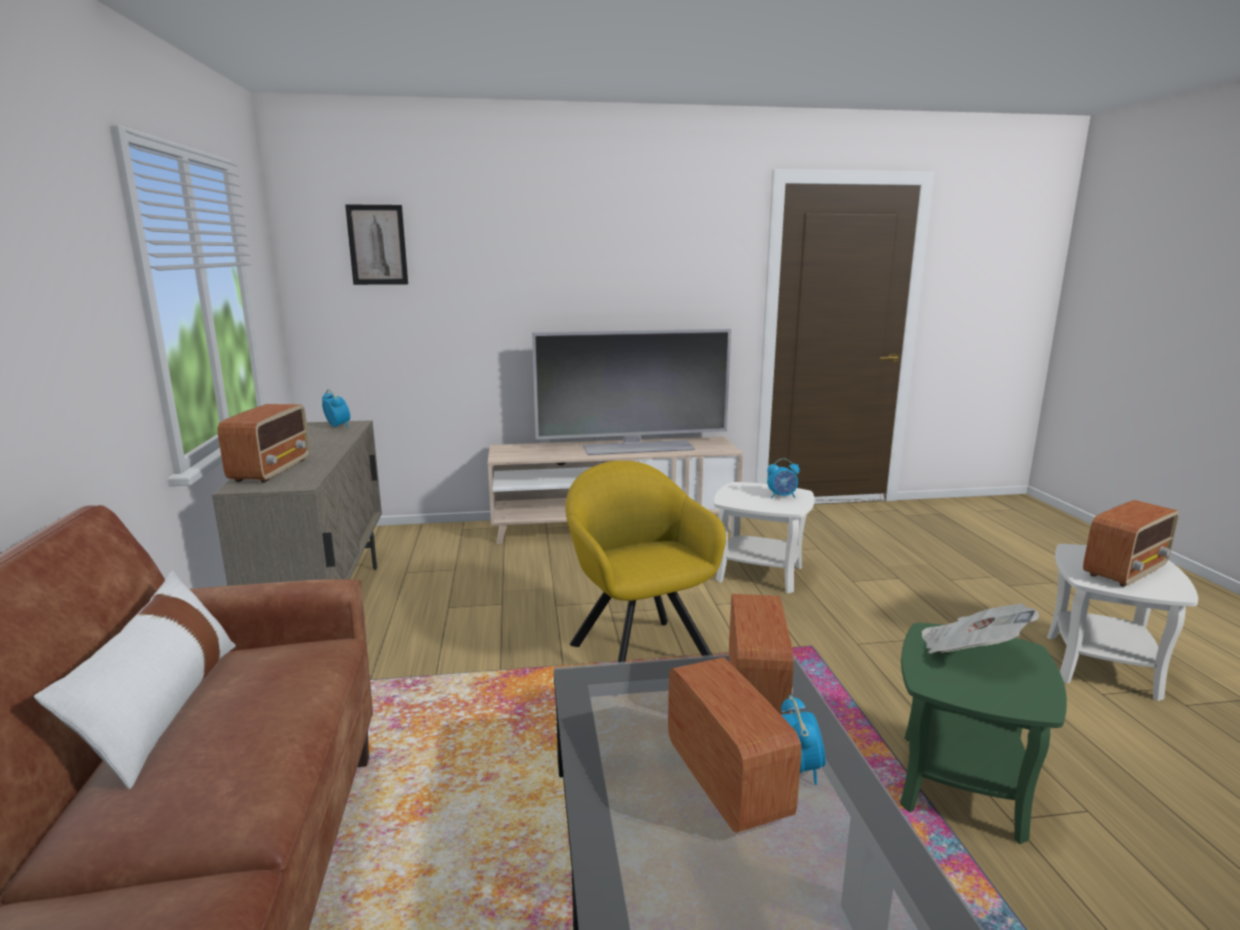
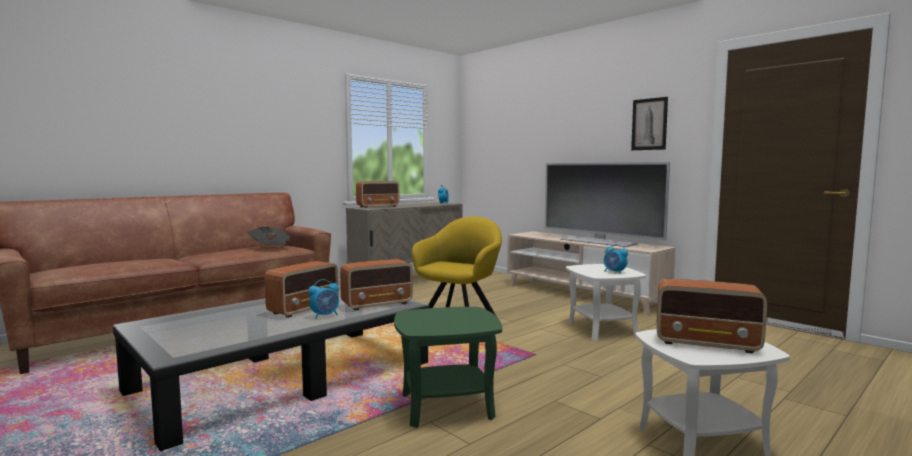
camera: 55 degrees right, 10 degrees down
white pillow [34,571,236,789] -> none
picture [345,204,408,285] -> picture moved to [631,97,668,150]
newspaper [922,604,1039,653] -> newspaper moved to [248,227,290,245]

